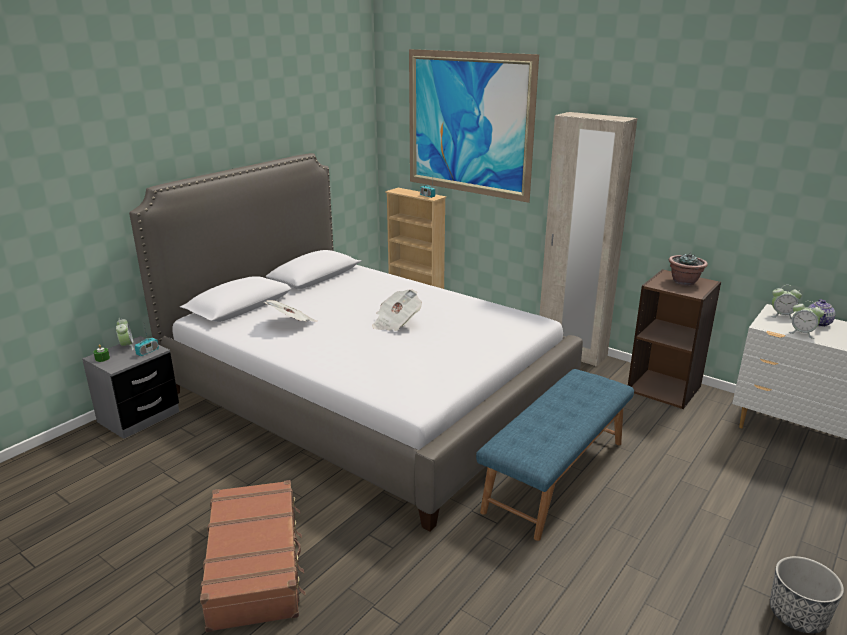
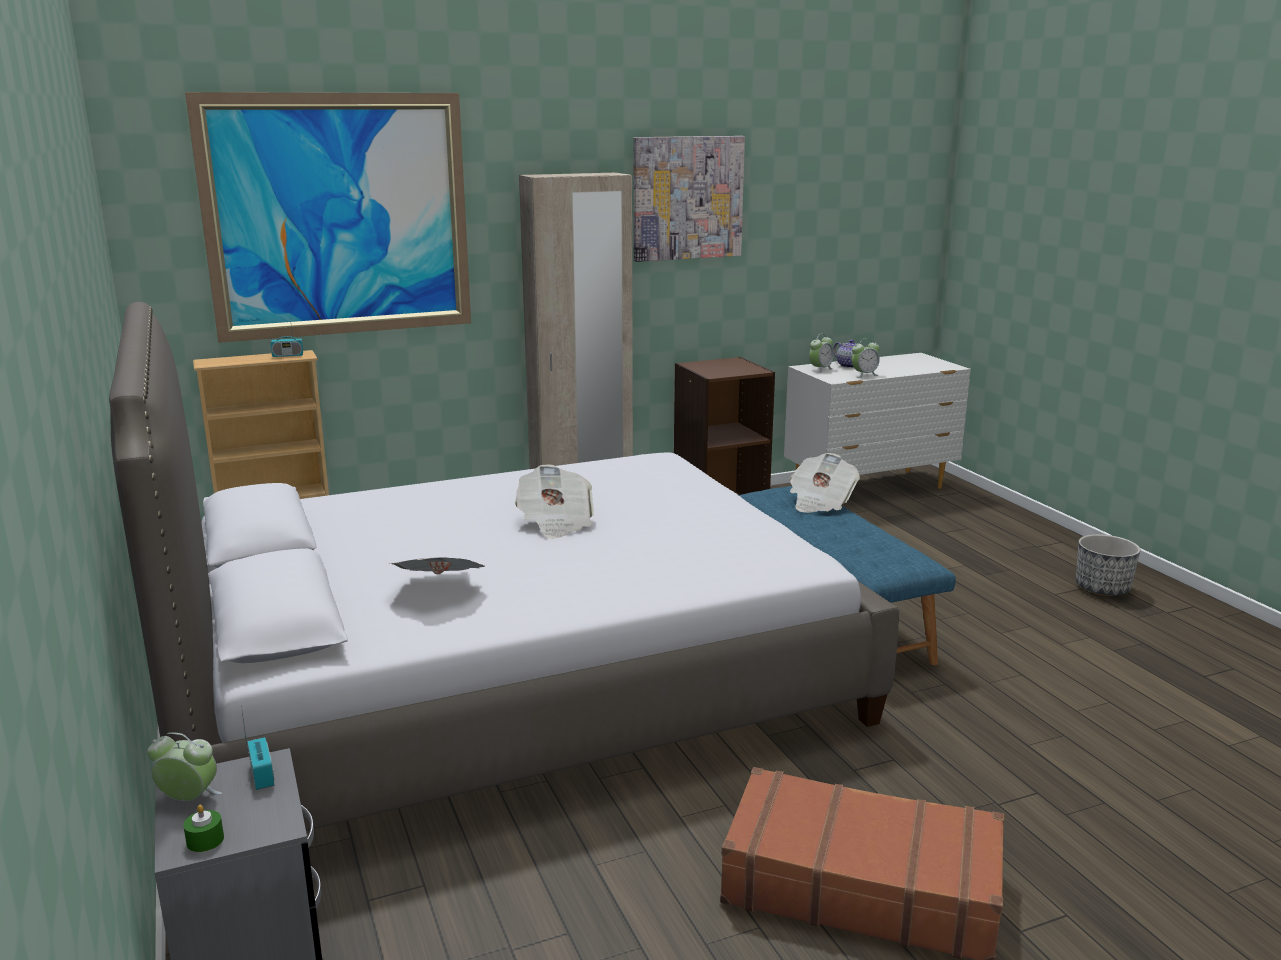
camera: 60 degrees left, 5 degrees down
potted plant [669,253,708,286] -> none
none -> picture [633,136,745,262]
none -> newspaper [789,453,860,513]

